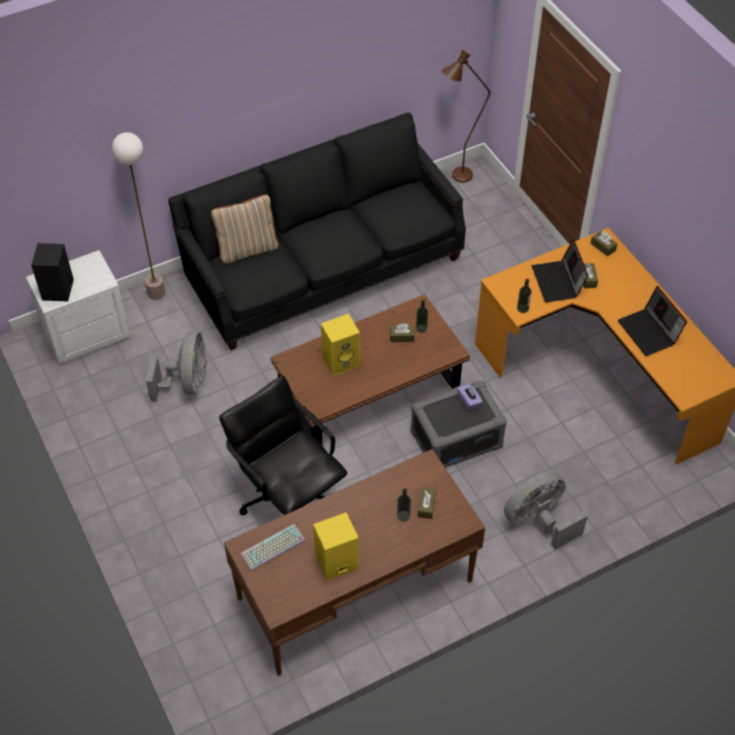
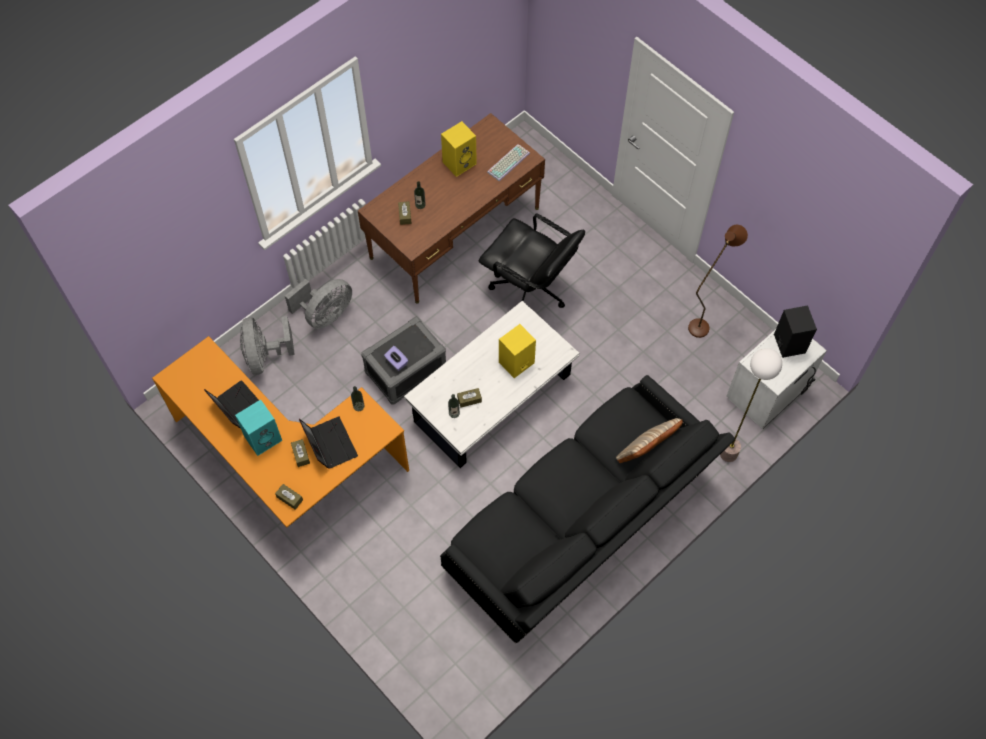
camera: 165 degrees right, 10 degrees up
grey fan [146,331,207,401] -> grey fan moved to [240,316,295,375]
brown coffee table [271,294,470,445] -> white coffee table [404,301,579,468]
brown floor lamp [442,50,490,183] -> brown floor lamp moved to [688,225,748,338]
none -> turquoise speaker [235,399,282,456]

